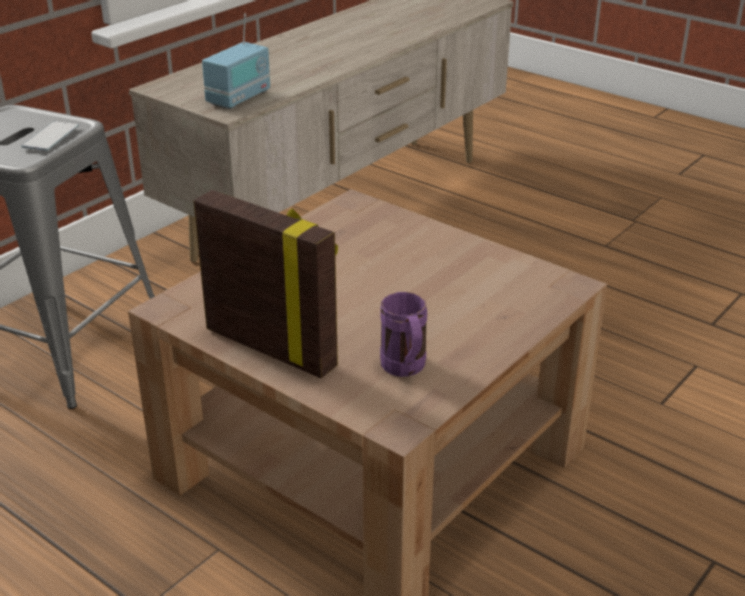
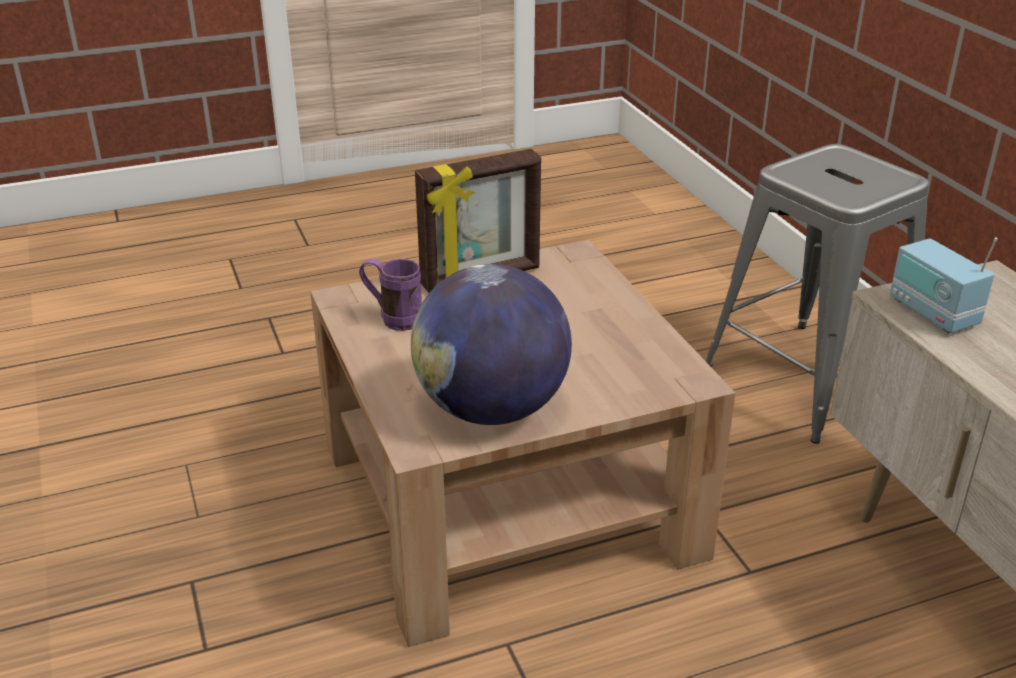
camera: 120 degrees right, 0 degrees up
phone [21,121,79,151] -> none
none -> globe [411,264,572,425]

